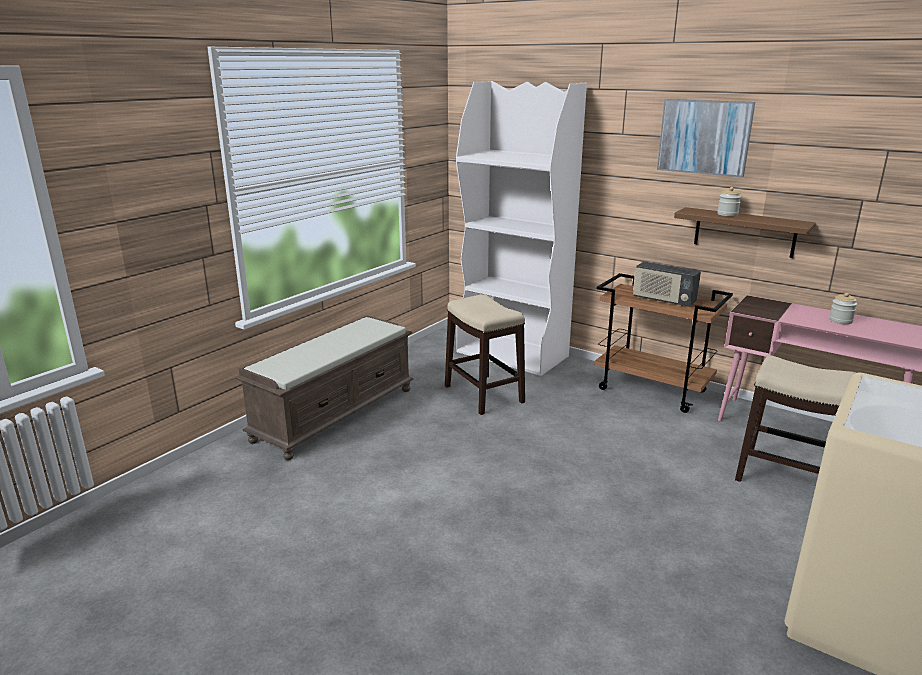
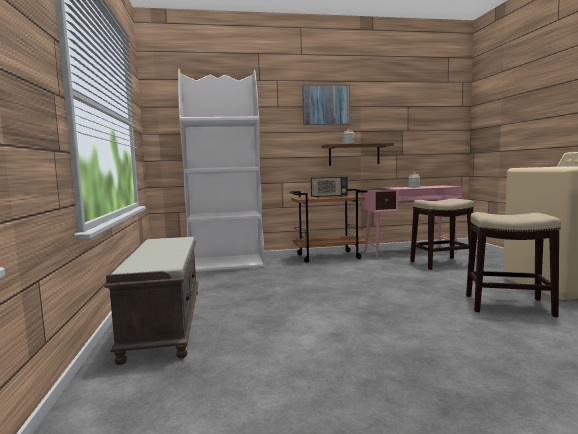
camera: 45 degrees left, 15 degrees down
stool [445,294,525,415] -> stool moved to [466,212,561,317]

